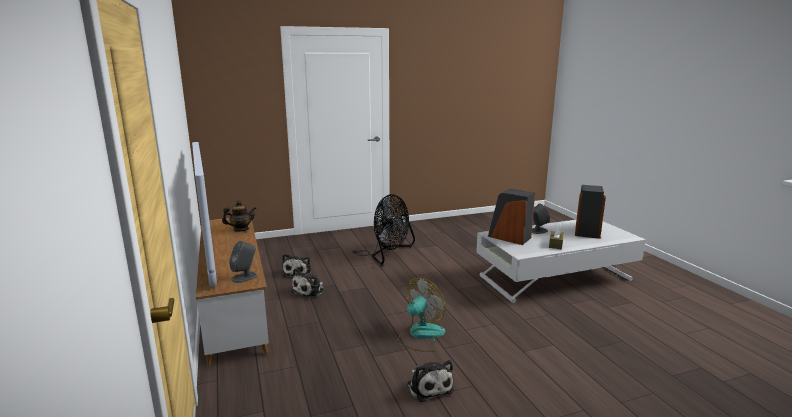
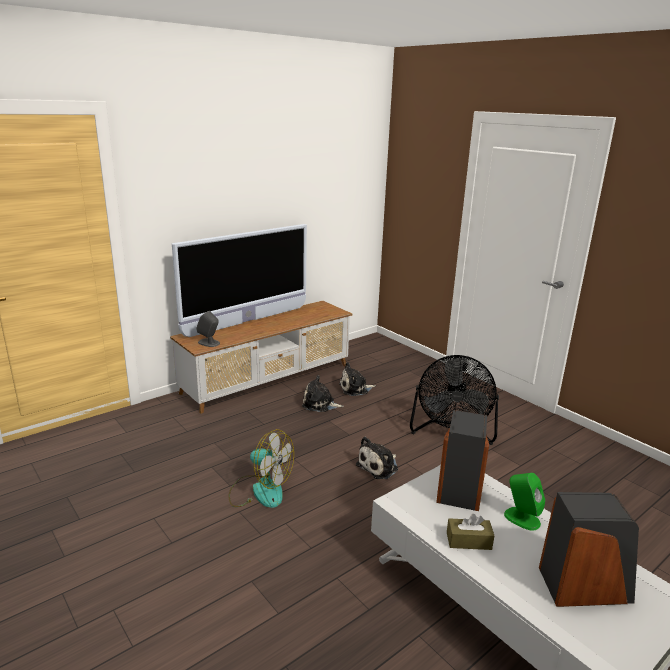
camera: 70 degrees right, 5 degrees up
teapot [222,201,256,232] -> none
plush toy [407,360,454,402] -> plush toy moved to [356,436,398,479]
grey speaker [532,203,550,234] -> green speaker [504,473,545,530]

